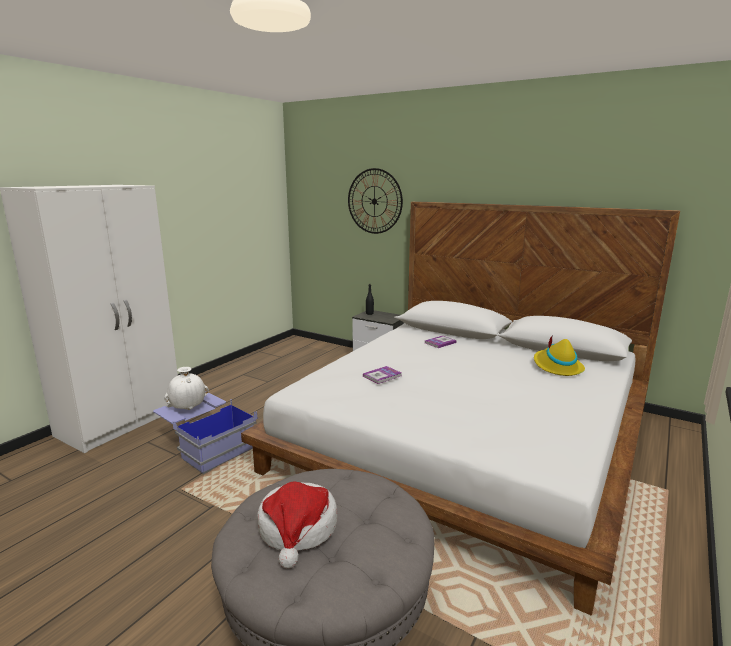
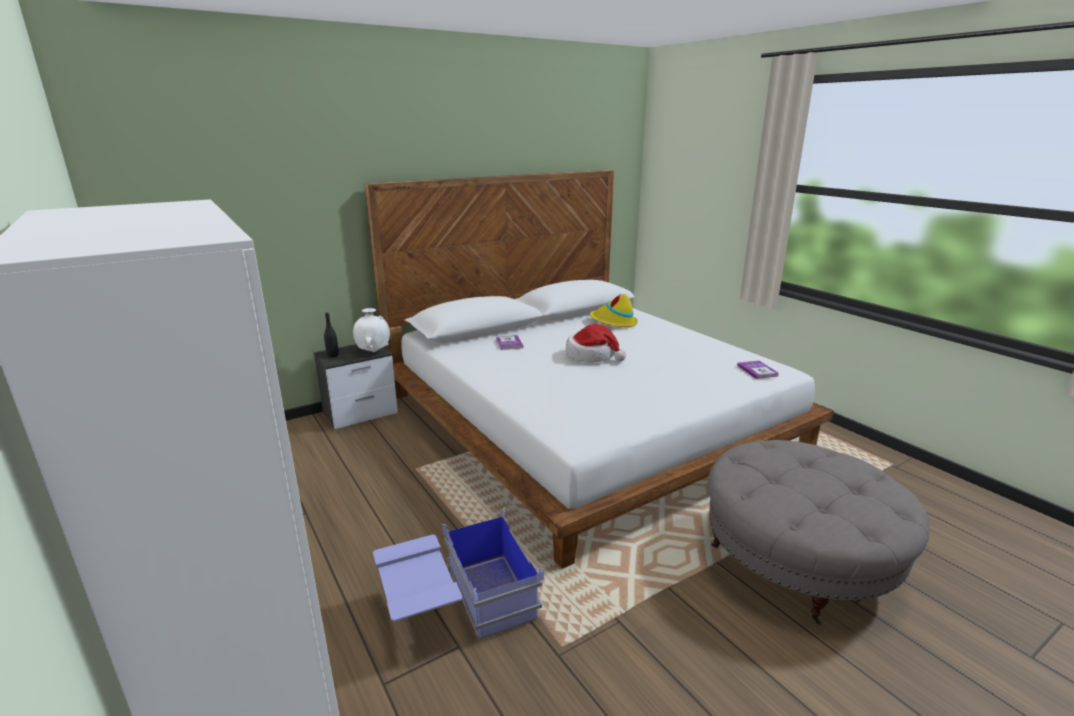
camera: 65 degrees left, 5 degrees up
white vase [164,367,209,410] -> white vase moved to [353,308,390,352]
hat [257,482,337,569] -> hat moved to [566,324,626,362]
wall clock [348,168,403,234] -> none
book [363,366,401,384] -> book moved to [737,361,779,379]

